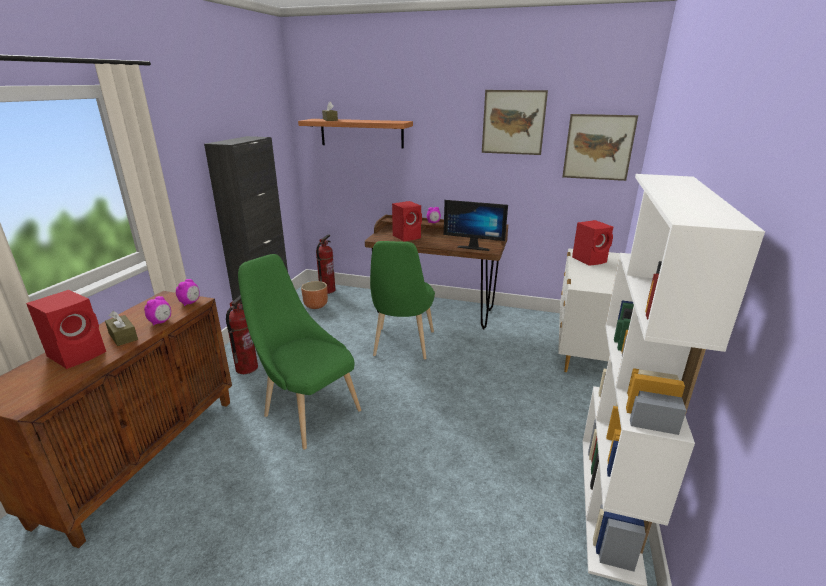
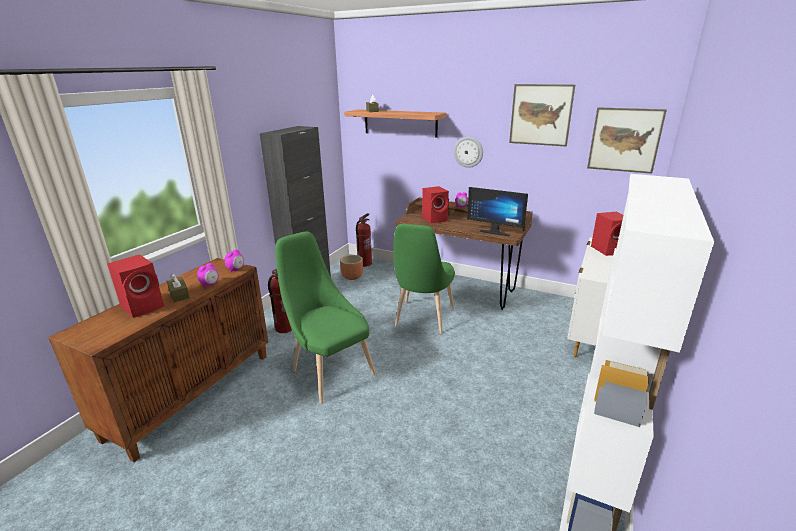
camera: 10 degrees right, 0 degrees up
none -> wall clock [454,137,483,168]

